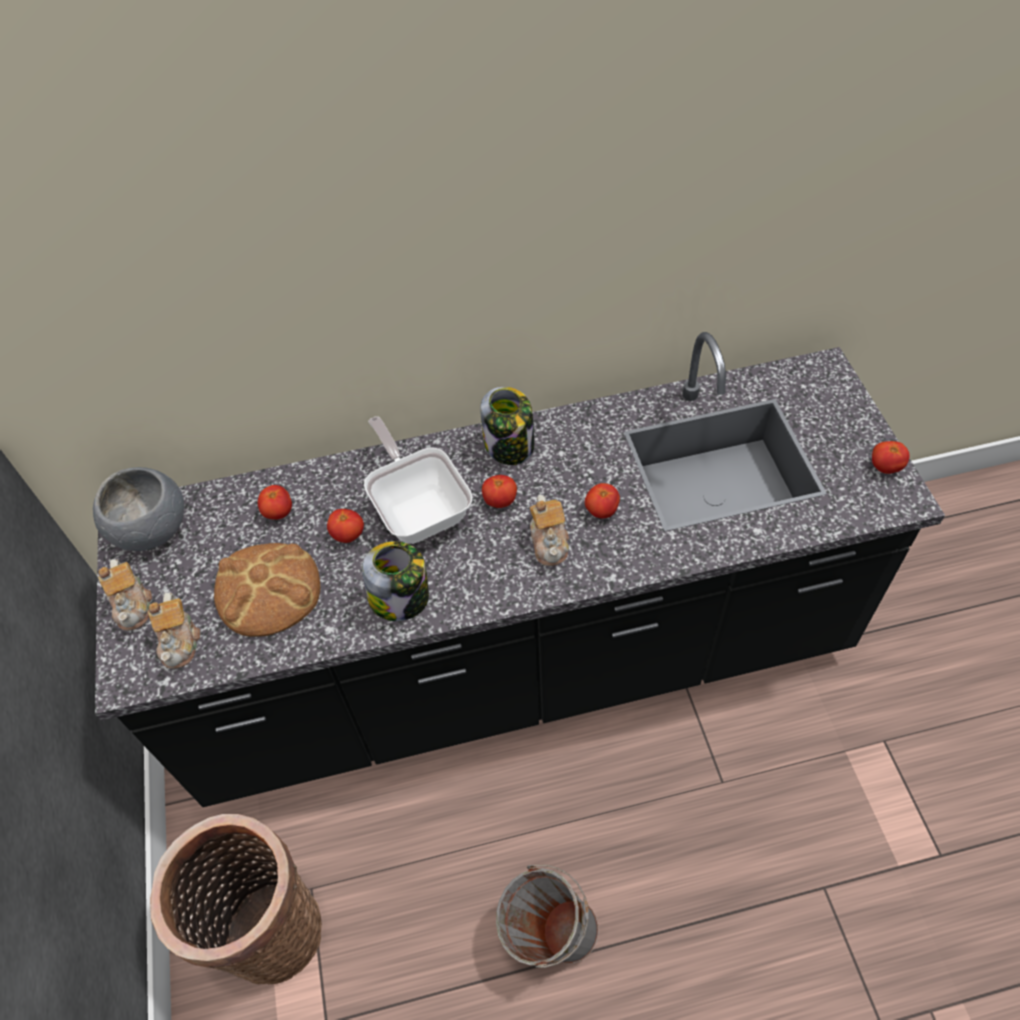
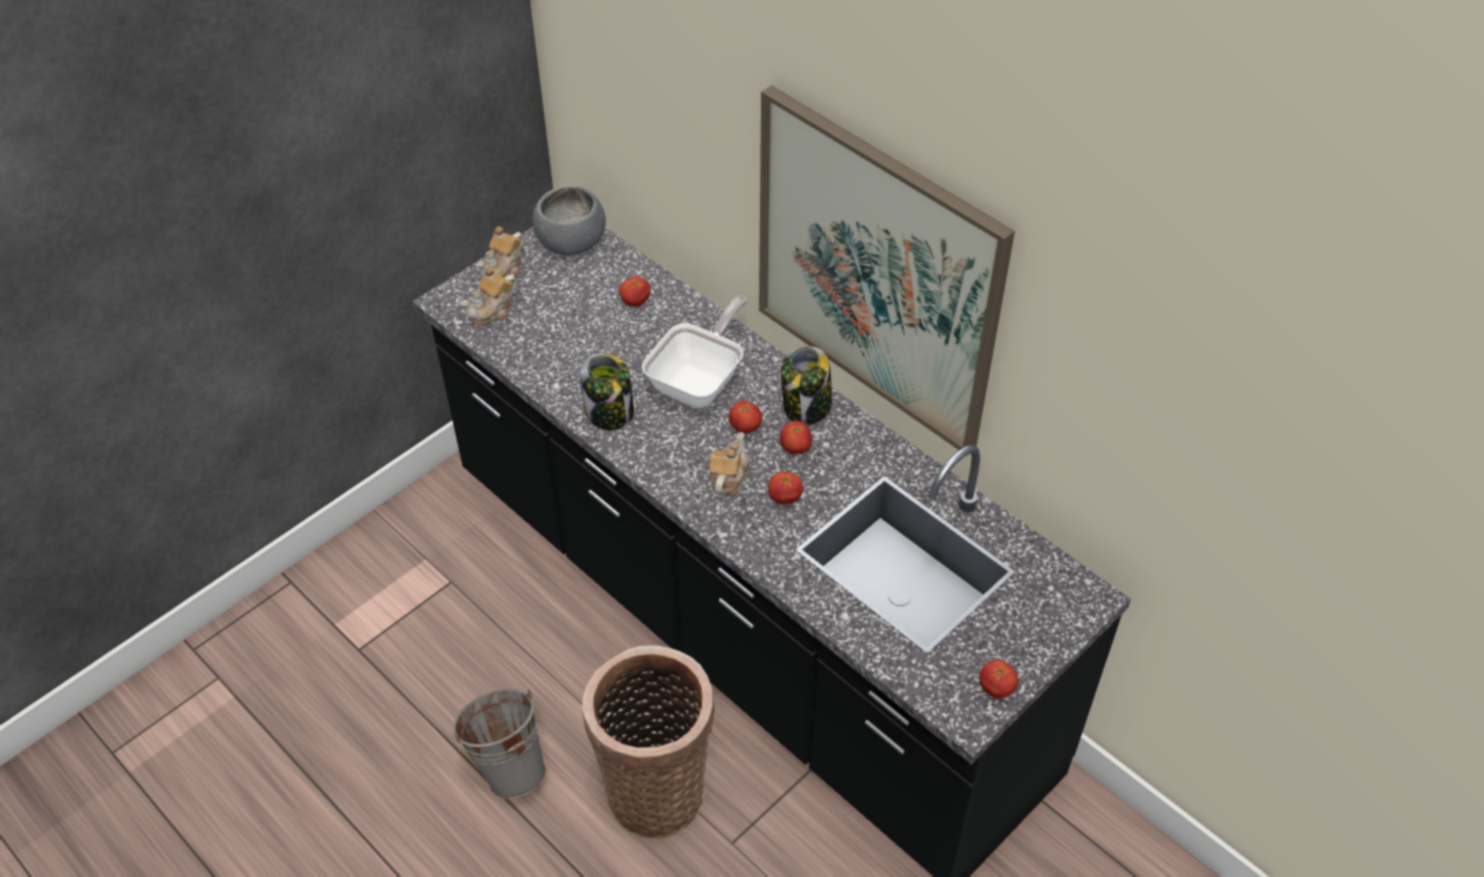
camera: 55 degrees right, 5 degrees down
basket [150,814,322,985] -> basket moved to [582,646,714,838]
bread [214,543,321,637] -> none
tomato [327,509,364,543] -> tomato moved to [780,421,812,454]
teapot [530,495,569,566] -> teapot turned 150 degrees clockwise [708,432,749,496]
none -> picture [759,85,1015,455]

